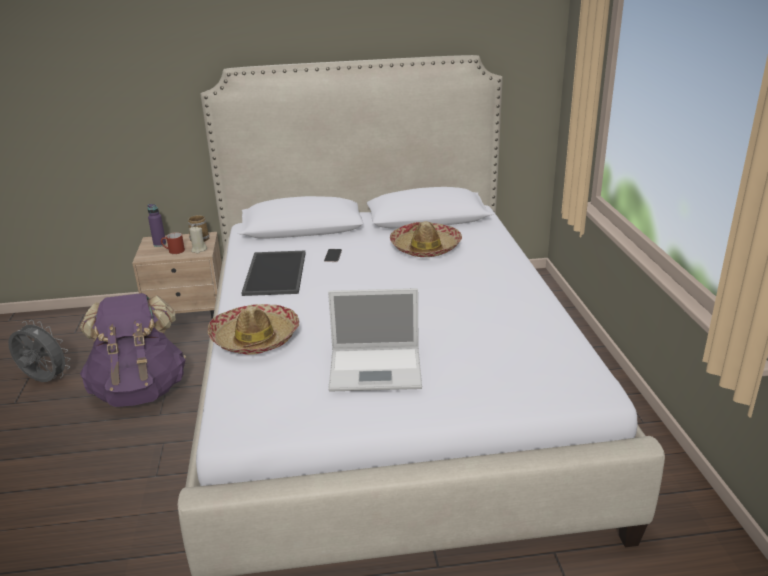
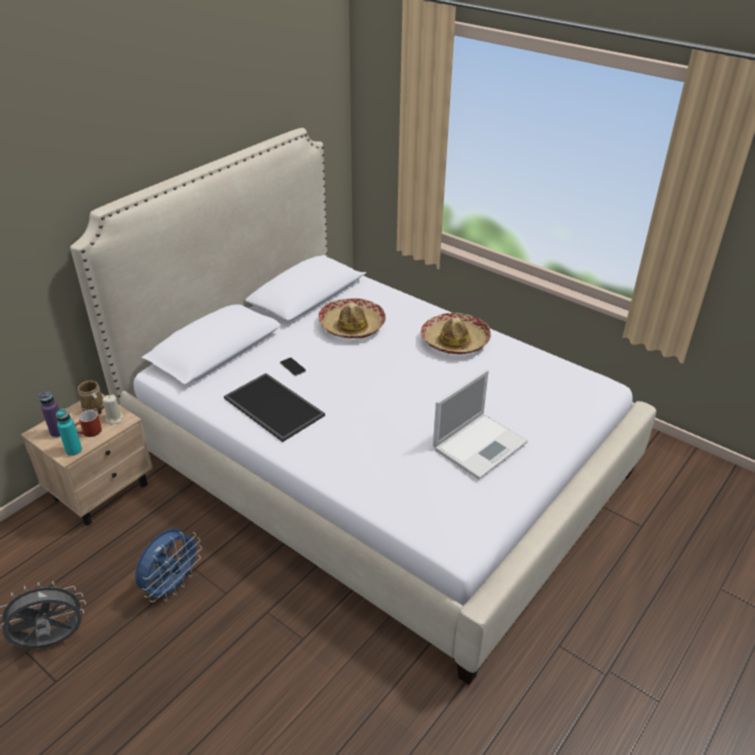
camera: 45 degrees left, 10 degrees up
purple backpack [80,293,186,407] -> blue fan [135,529,202,602]
hat [208,304,300,355] -> hat moved to [421,313,491,354]
none -> turquoise bottle [56,409,82,456]

